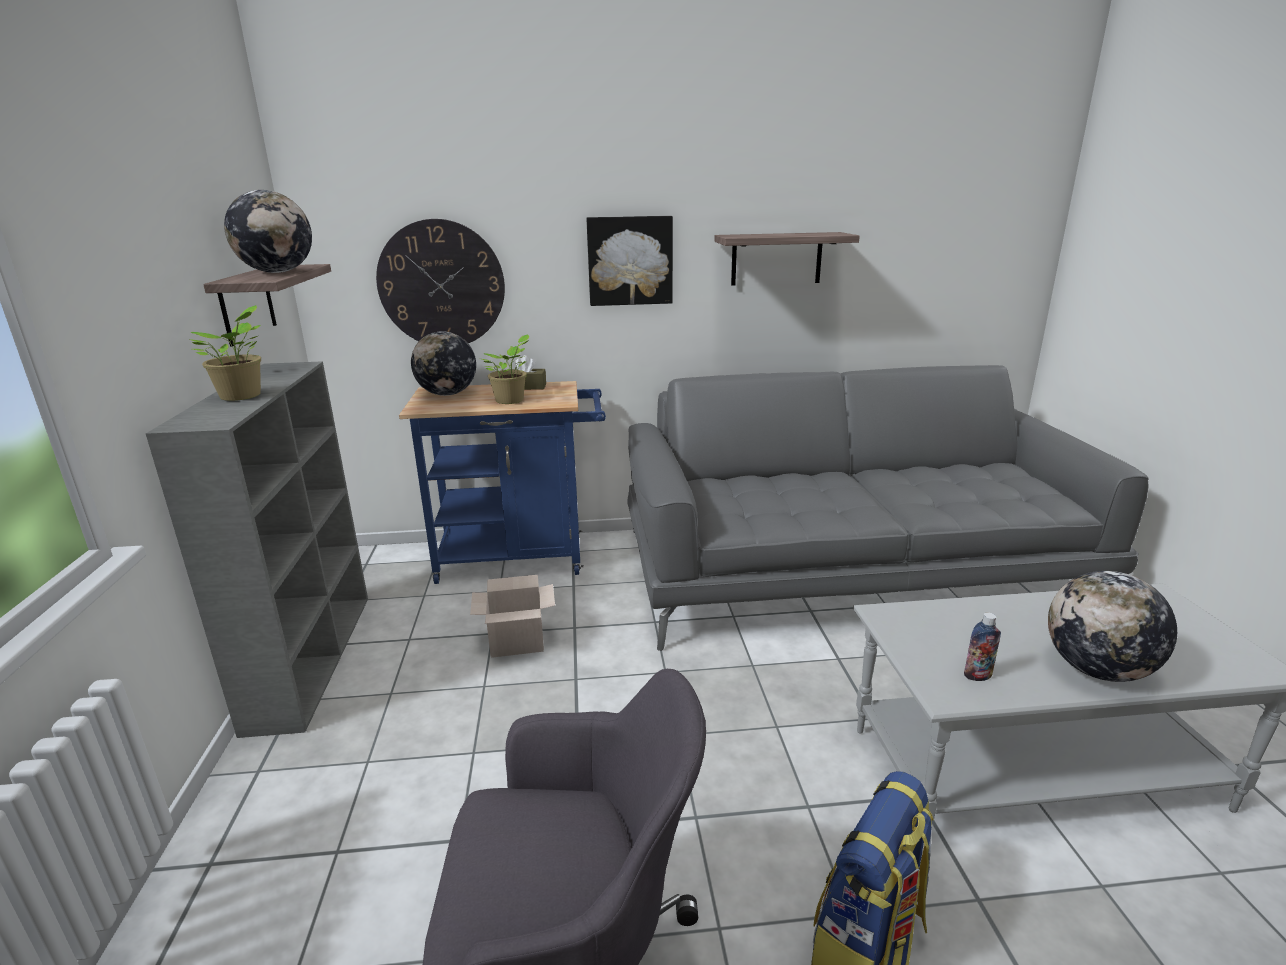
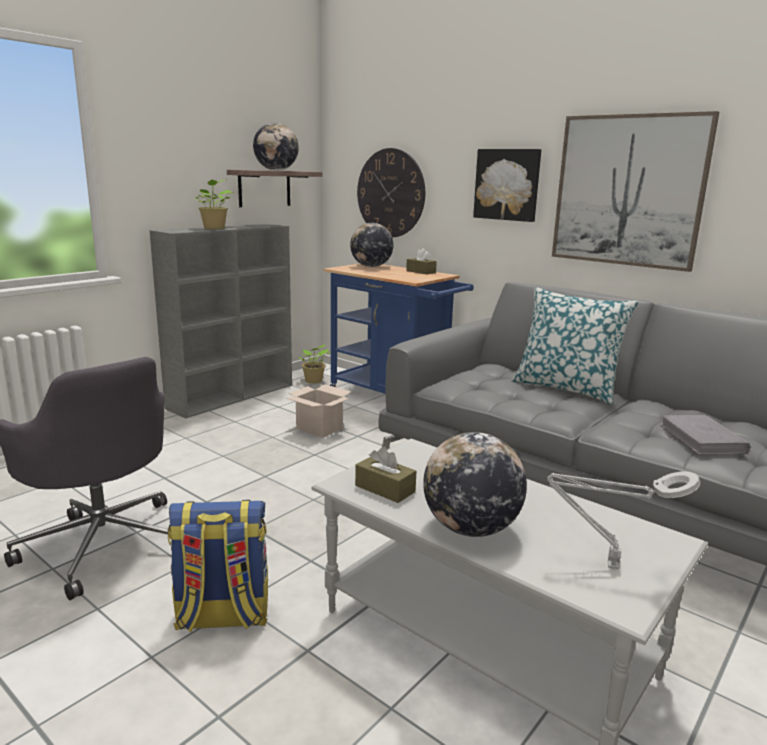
camera: 45 degrees right, 5 degrees down
potted plant [482,334,529,404] -> potted plant moved to [298,344,331,383]
shelf [715,232,860,285] -> picture [552,111,719,272]
bottle [964,612,1001,681] -> brown tissue box [355,446,416,503]
none -> pillow [512,287,639,404]
none -> grey table lamp [547,471,700,569]
none -> grey book [660,415,750,455]

